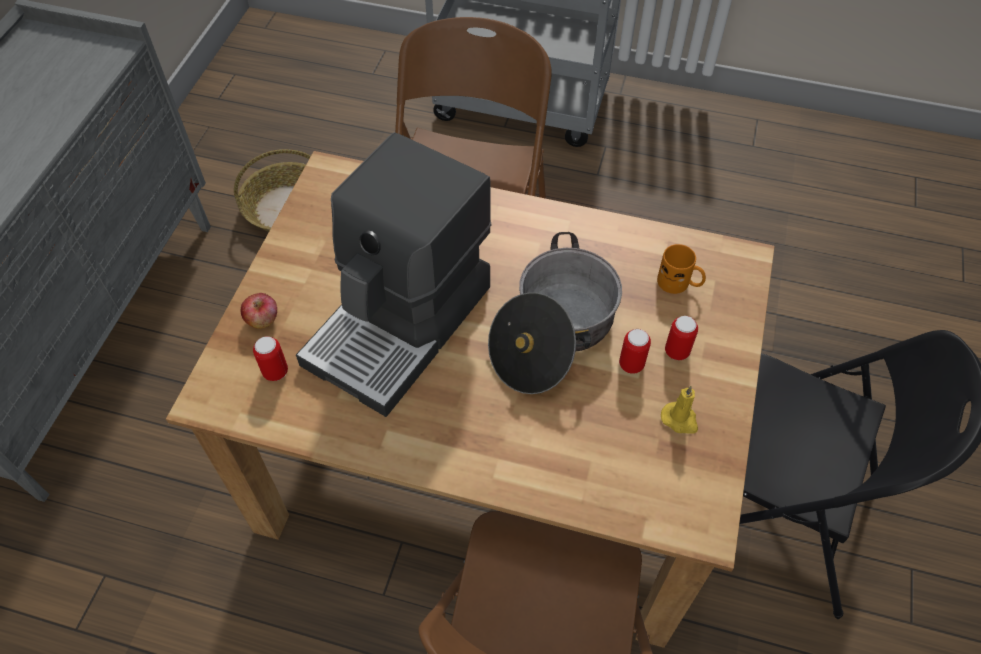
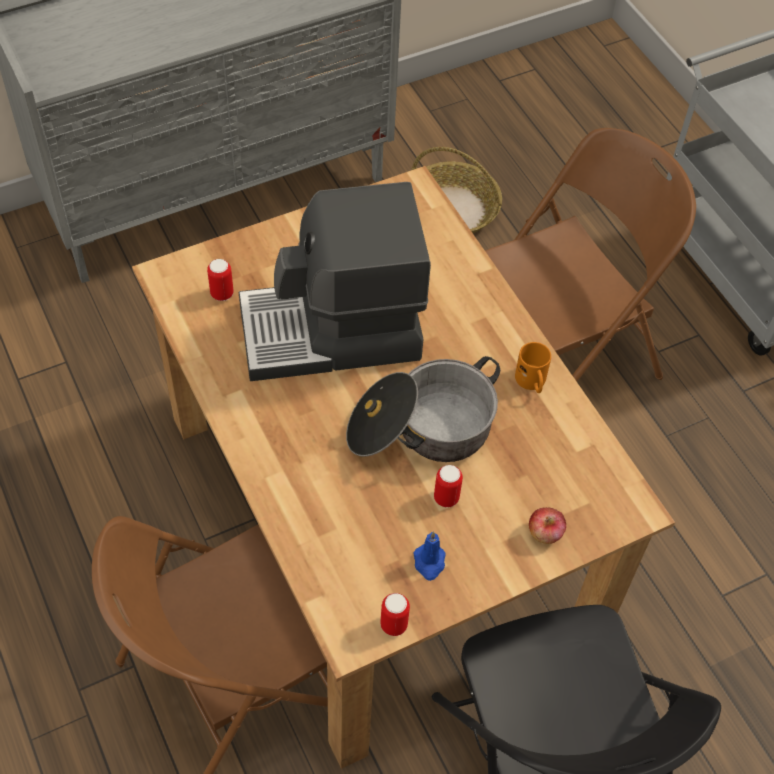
camera: 45 degrees right, 0 degrees up
apple [241,293,277,329] -> apple moved to [529,507,566,544]
orange mug [657,244,706,294] -> orange mug moved to [515,342,551,393]
yellow candle [661,386,698,434] -> blue candle [413,531,446,581]
can [665,316,698,360] -> can moved to [380,593,410,636]

